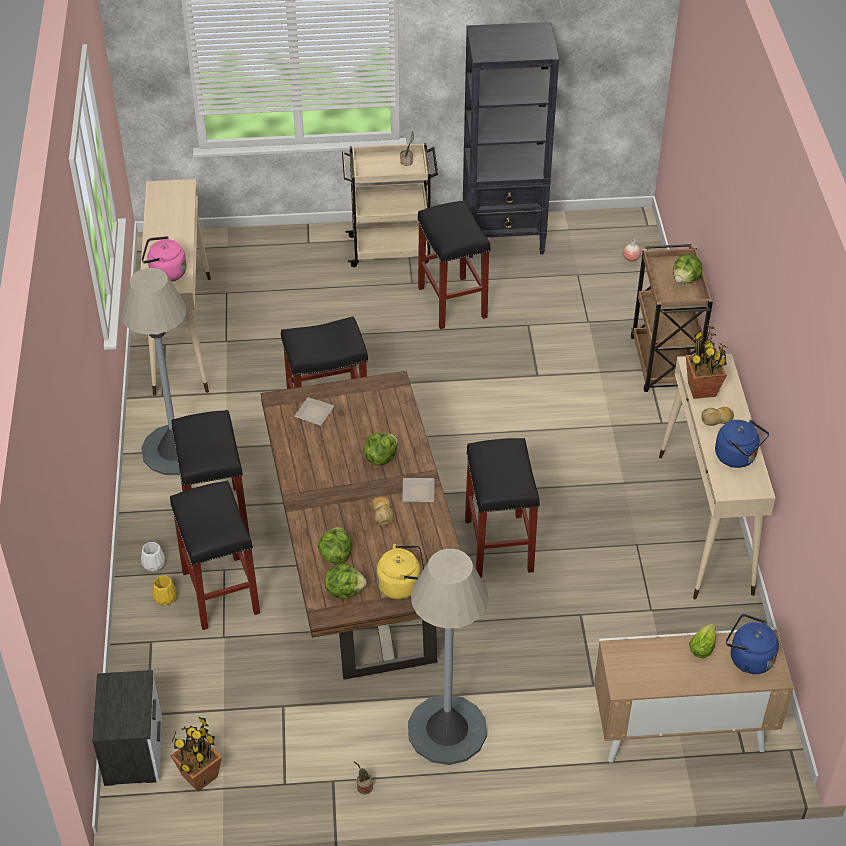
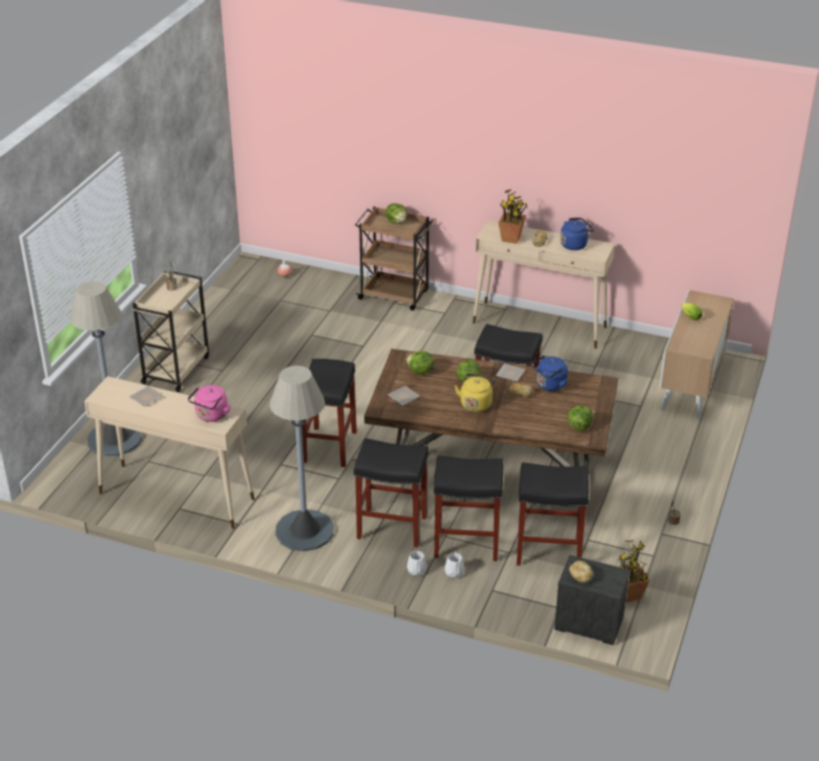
camera: 65 degrees left, 10 degrees down
yellow vase [152,575,177,606] -> white vase [445,553,465,578]
lettuce [317,527,352,564] -> lettuce moved to [406,351,434,374]
yellow kettle [376,544,424,599] -> yellow kettle moved to [455,373,495,412]
grey floor lamp [408,549,489,765] -> grey floor lamp moved to [70,281,142,456]
black stool [418,201,491,329] -> black stool moved to [517,462,589,566]
black bookcase [463,22,559,258] -> none
blue kettle [726,614,779,674] -> blue kettle moved to [531,355,568,391]
none -> plate [129,386,164,407]
none -> bread [569,561,593,583]

